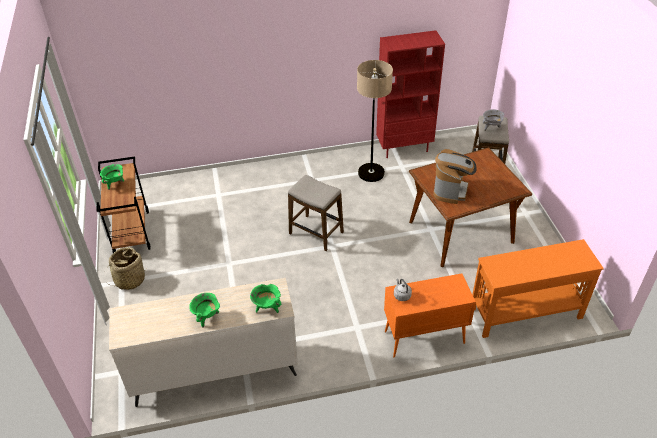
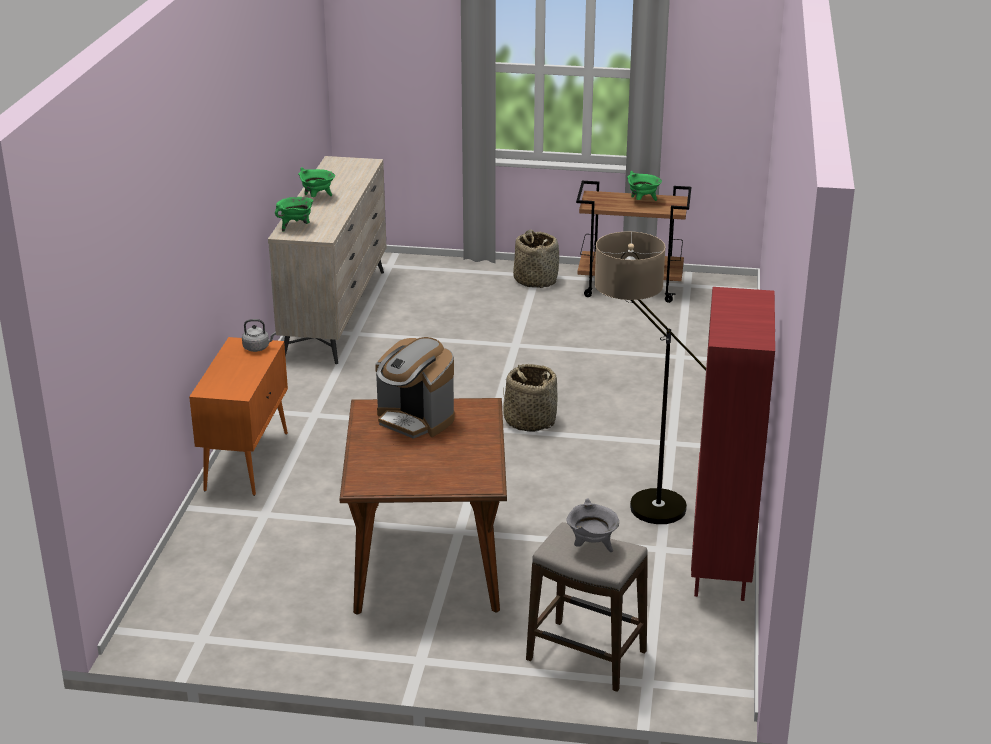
camera: 110 degrees right, 15 degrees down
stool [288,175,344,251] -> basket [503,364,558,432]
orange console table [472,239,604,338] -> none

